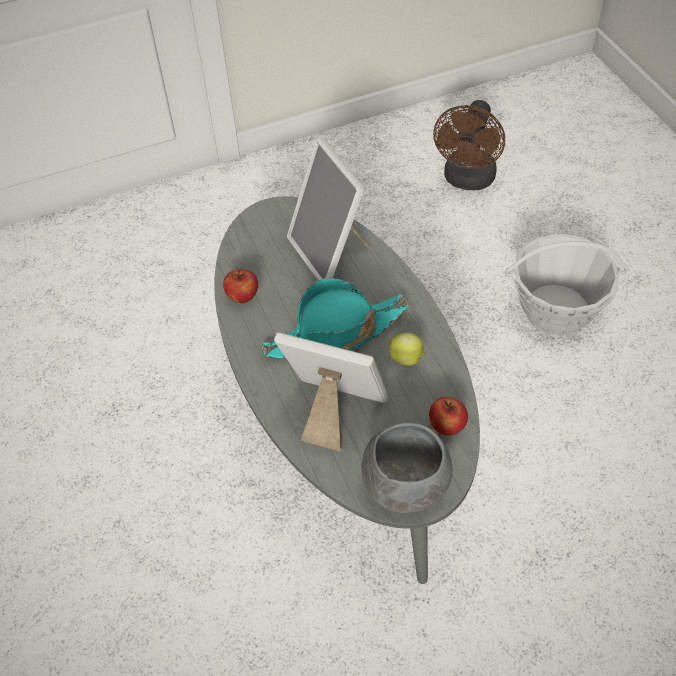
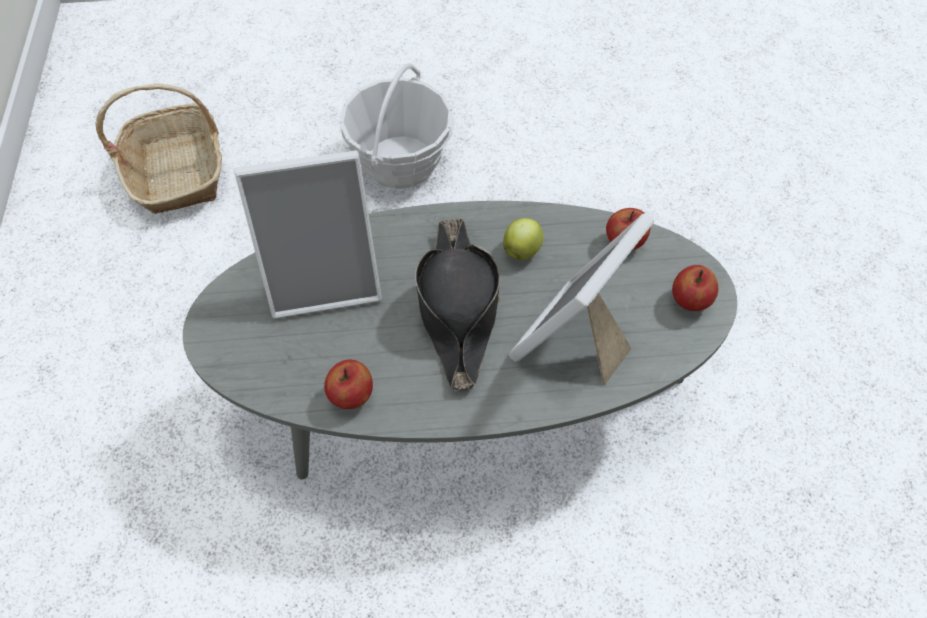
camera: 75 degrees left, 5 degrees up
turquoise hat [261,278,409,358] -> black hat [415,218,500,391]
grey bowl [361,423,452,513] -> apple [672,265,718,311]
brown fan [433,100,505,190] -> basket [96,84,222,214]

